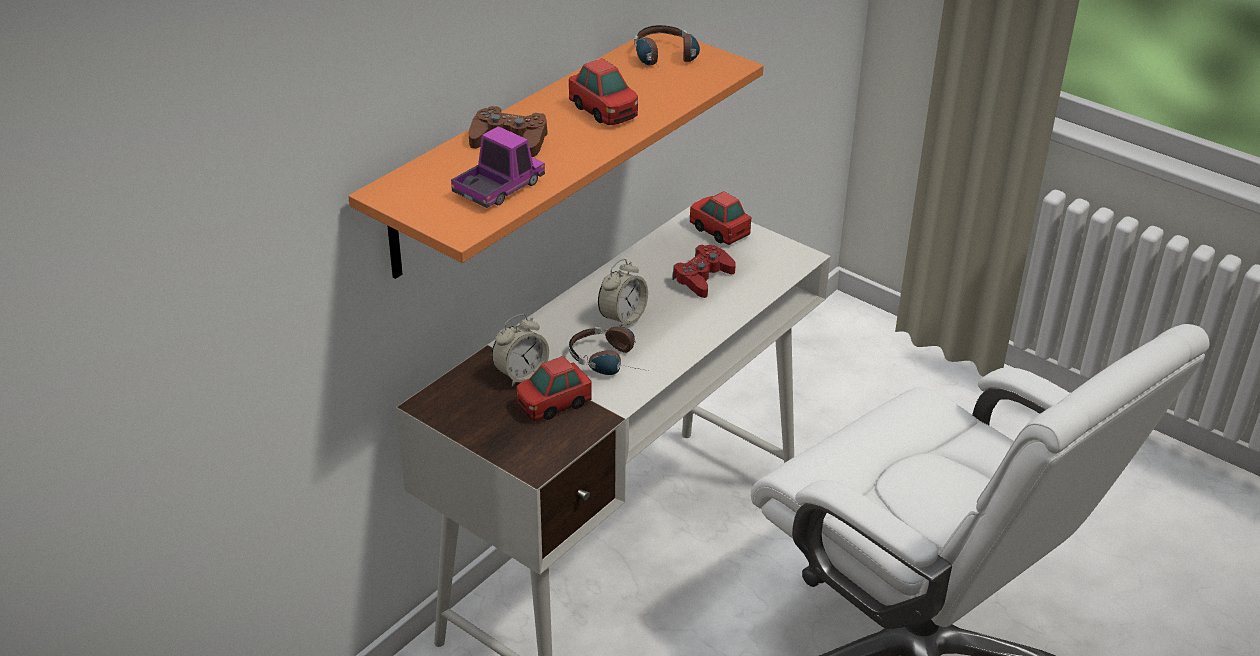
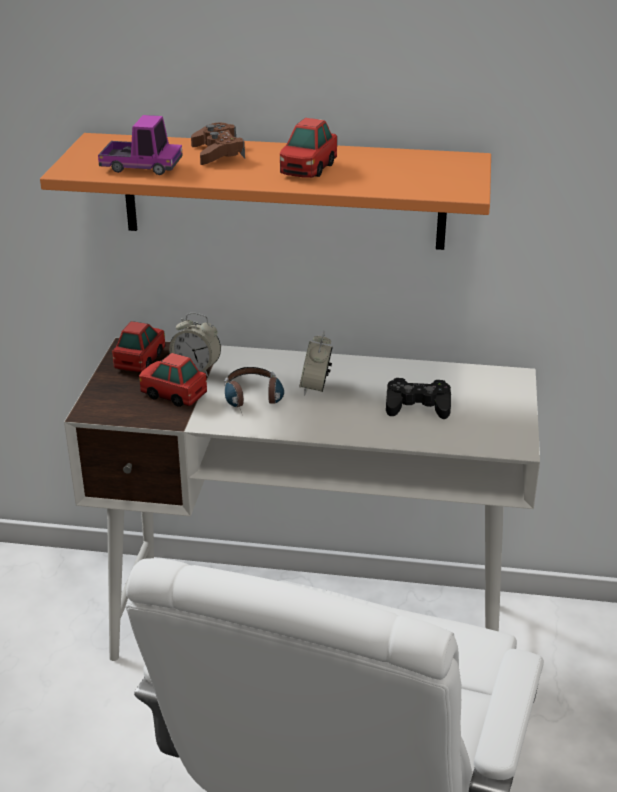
camera: 60 degrees right, 5 degrees down
alarm clock [598,259,648,327] -> alarm clock turned 90 degrees clockwise [299,331,333,396]
headphones [634,25,700,65] -> none
red game controller [672,245,736,298] -> black game controller [386,378,451,419]
toy car [690,191,751,245] -> toy car moved to [112,321,165,373]

